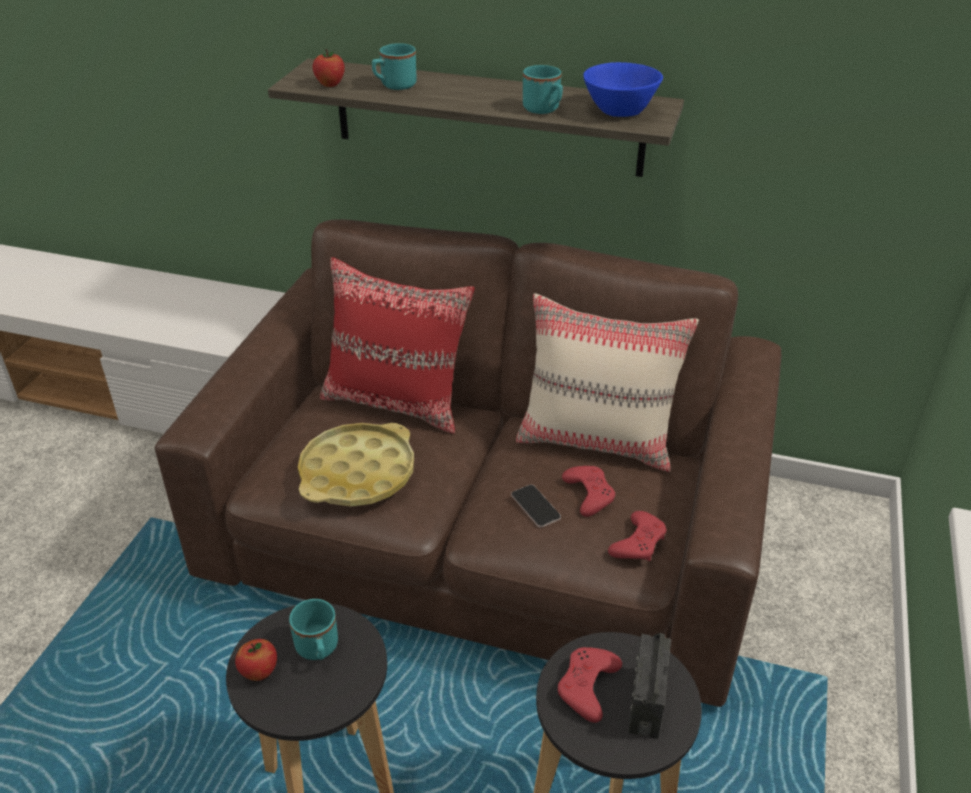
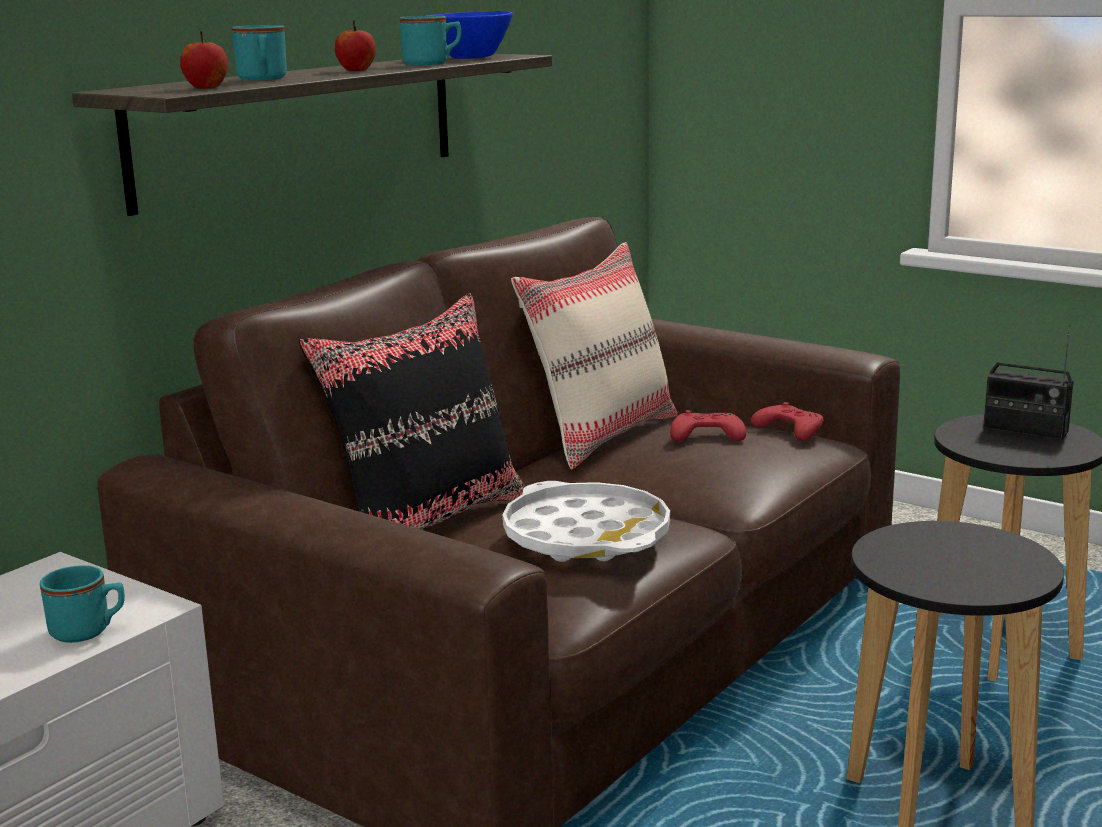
camera: 70 degrees left, 20 degrees down
apple [235,639,277,681] -> apple moved to [335,20,376,71]
turquoise mug [289,599,338,660] -> turquoise mug moved to [40,565,125,643]
yellow tray [298,423,414,507] -> white tray [502,481,670,562]
red pillow [320,257,475,434] -> black pillow [299,293,525,530]
phone [511,484,561,527] -> none
red game controller [558,647,622,723] -> none

